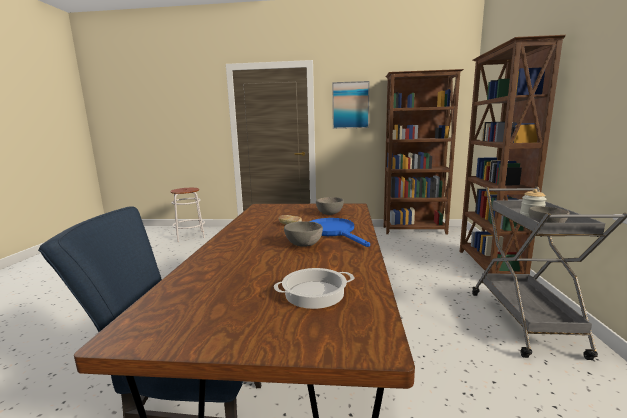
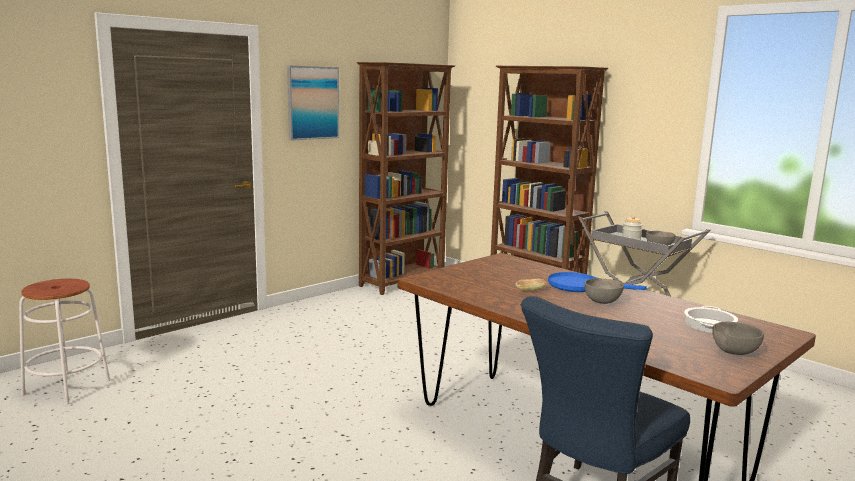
camera: 50 degrees left, 0 degrees up
grey bowl [316,197,344,215] -> grey bowl moved to [712,322,764,355]

